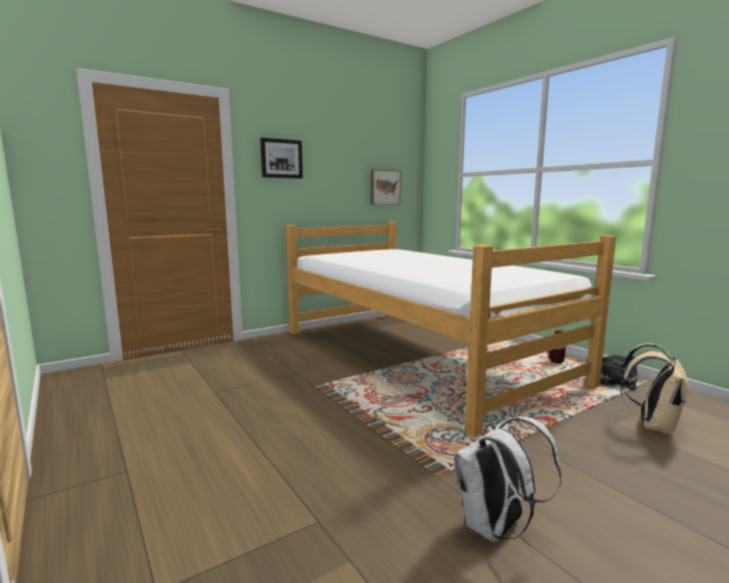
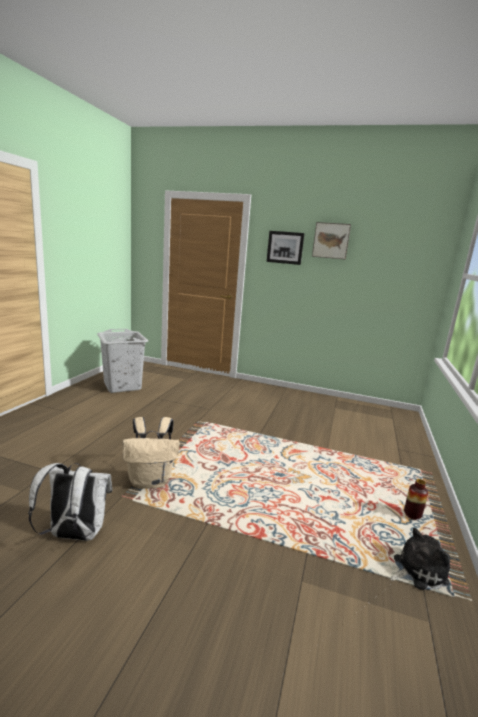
camera: 50 degrees right, 5 degrees up
bed [286,222,616,438] -> none
picture [371,169,401,205] -> picture moved to [312,222,351,260]
beige backpack [620,343,689,435] -> beige backpack moved to [123,417,180,489]
none -> grey laundry basket [97,329,148,393]

